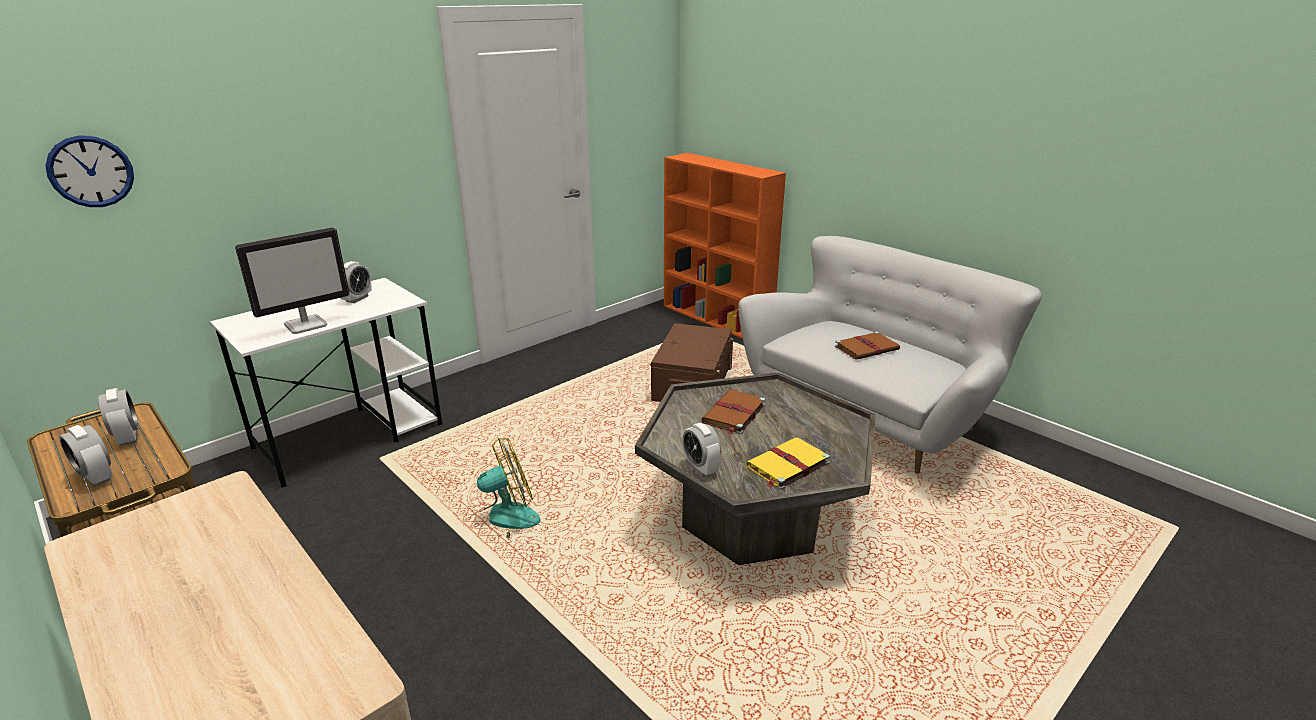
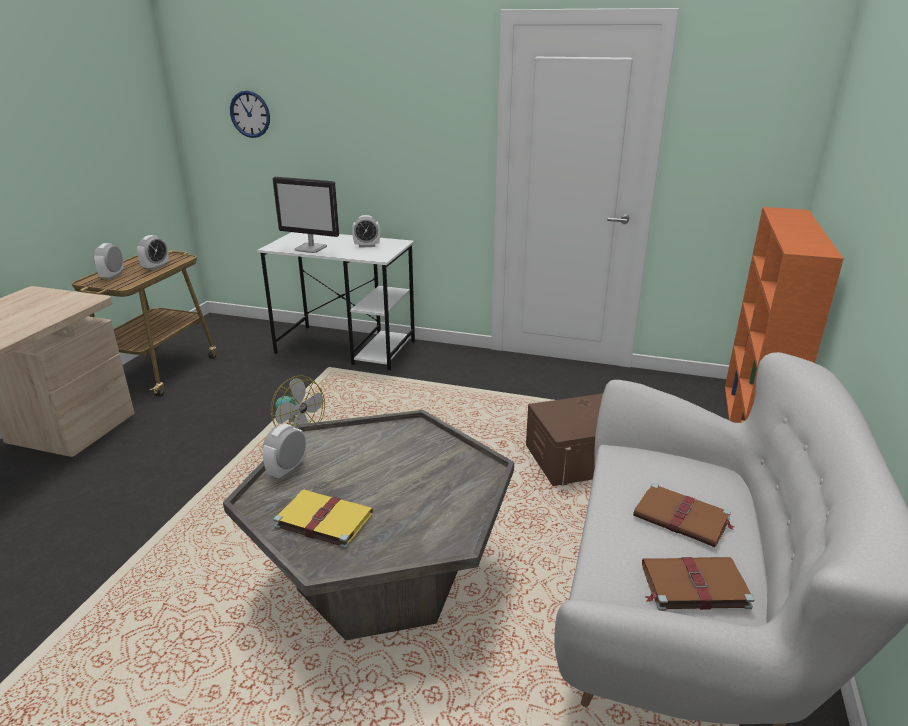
camera: 60 degrees right, 0 degrees up
brown book [701,390,766,435] -> brown book moved to [642,557,755,611]

